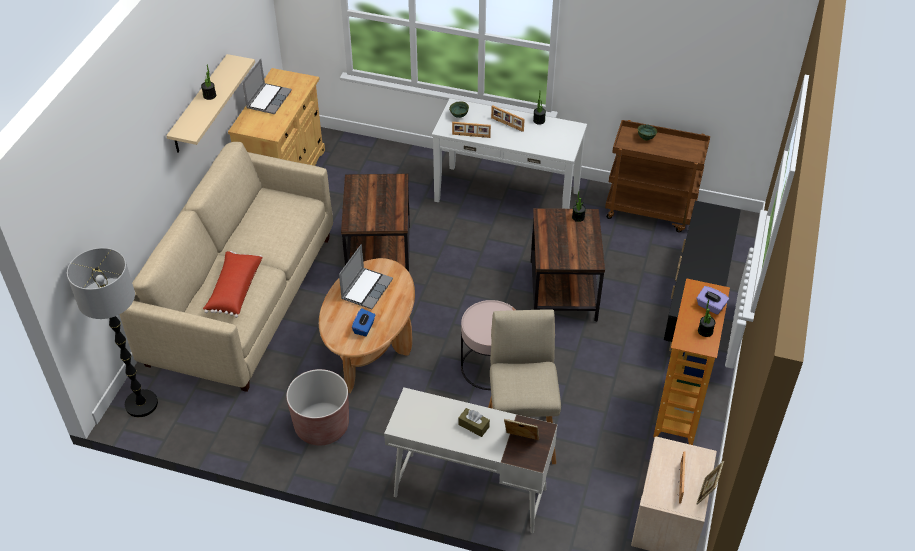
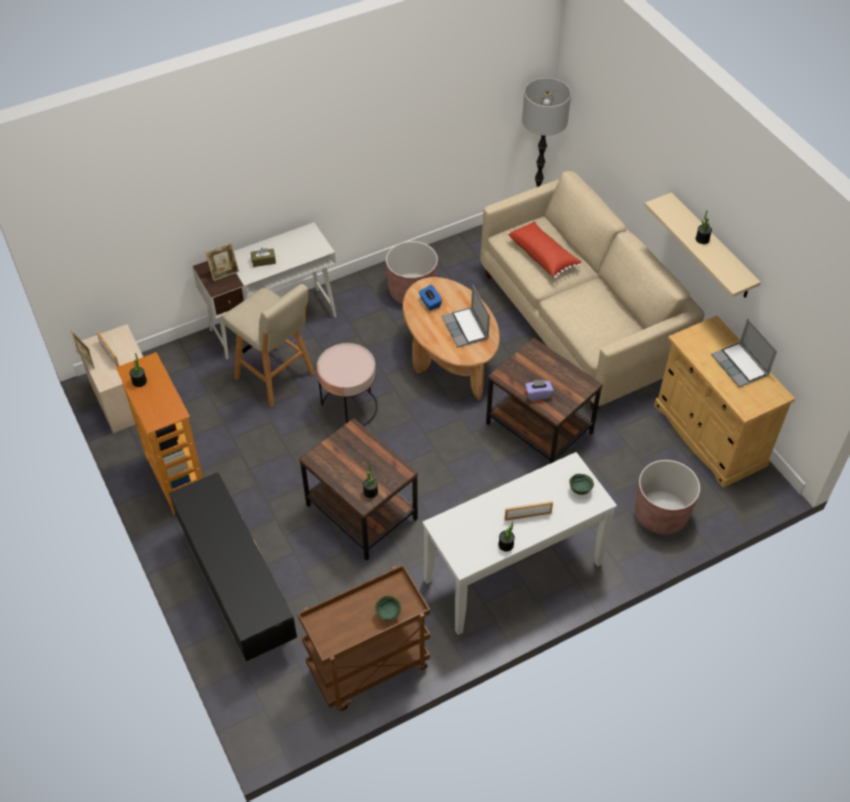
camera: 135 degrees right, 5 degrees up
picture frame [452,122,491,138] -> none
purple tissue box [696,286,729,315] -> purple tissue box moved to [525,380,554,400]
none -> brown planter [635,460,700,534]

